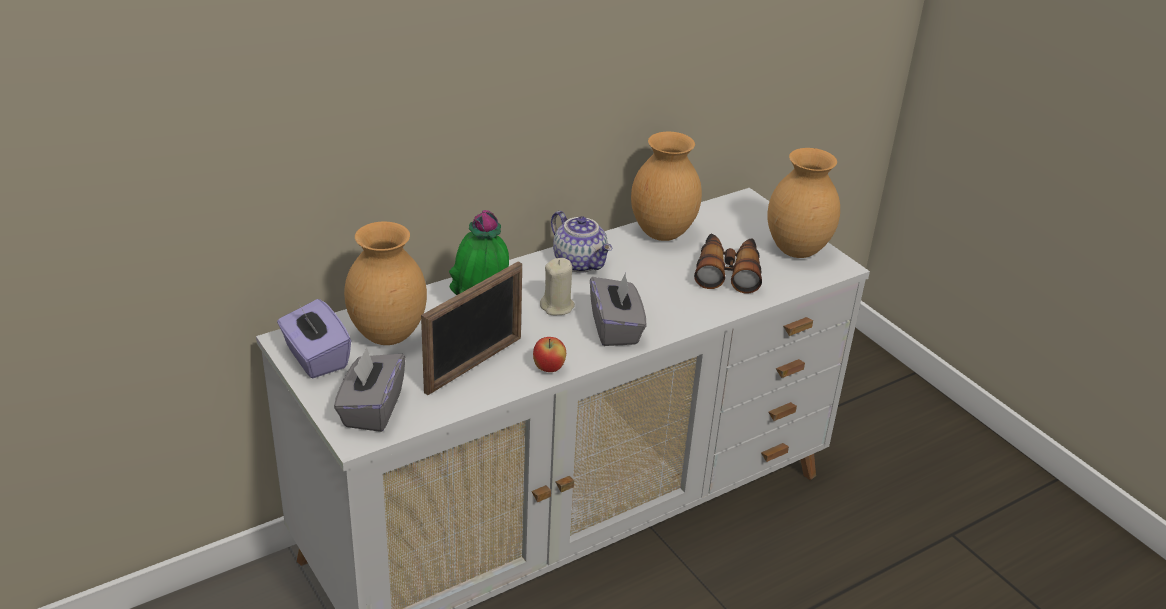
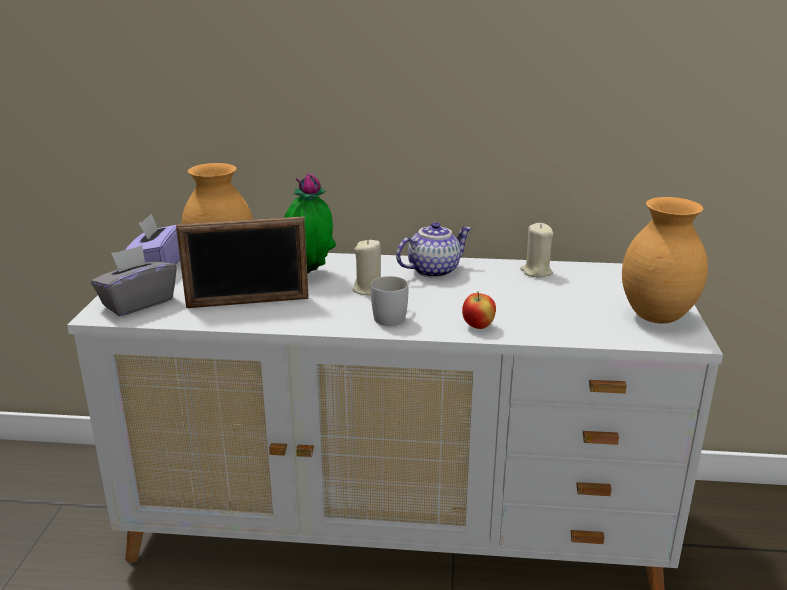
camera: 40 degrees right, 10 degrees down
apple [533,337,566,372] -> apple moved to [462,292,496,329]
teapot [551,211,612,273] -> teapot turned 120 degrees counterclockwise [396,222,472,278]
grey tissue box [590,273,646,346] -> white mug [371,276,408,326]
brown vase [631,132,702,241] -> beige candle [520,223,554,278]
binoculars [694,234,762,293] -> none

